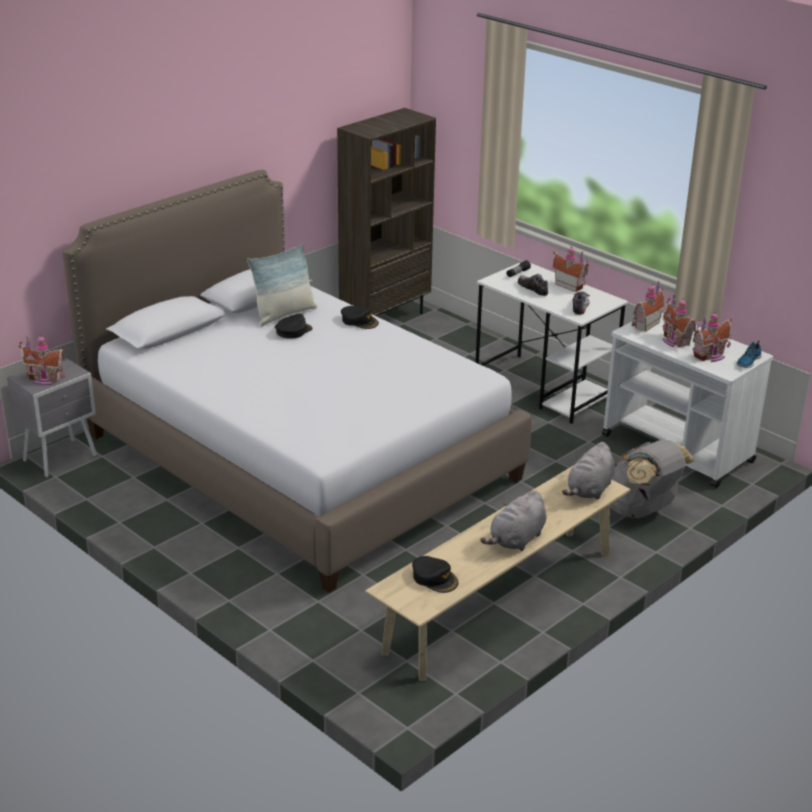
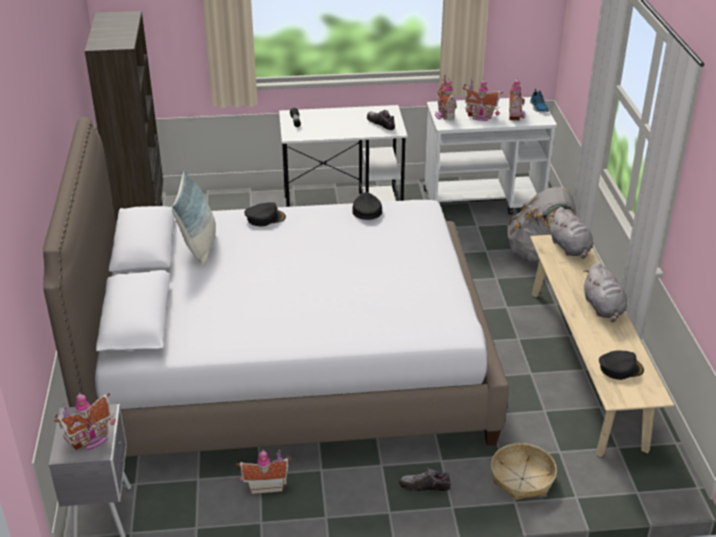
camera: 50 degrees left, 5 degrees up
black cap [275,313,313,339] -> black cap moved to [352,192,382,220]
shoe [518,274,548,296] -> shoe moved to [399,467,451,492]
toy house [552,246,589,292] -> toy house moved to [236,449,292,494]
none -> basket [491,443,557,500]

